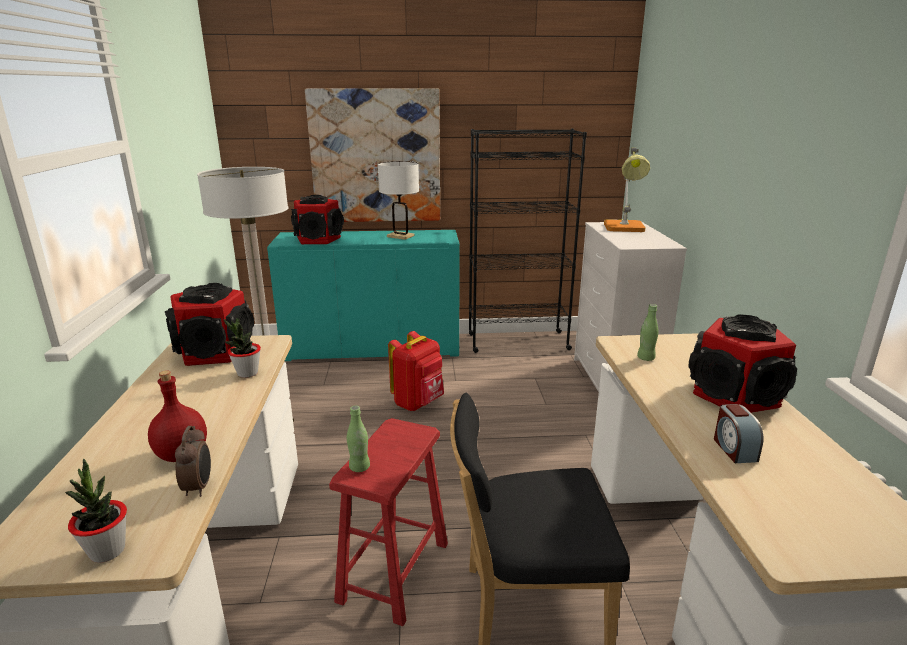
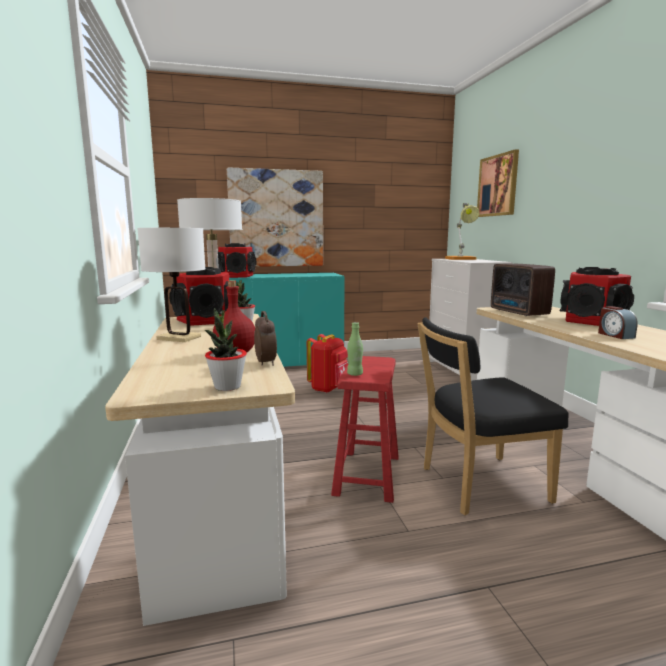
camera: 10 degrees left, 10 degrees down
white table lamp [378,161,419,240] -> white table lamp moved to [137,228,206,342]
black bookcase [469,129,587,353] -> none
green bottle [637,304,659,361] -> radio [491,264,555,316]
none -> picture [477,149,519,217]

